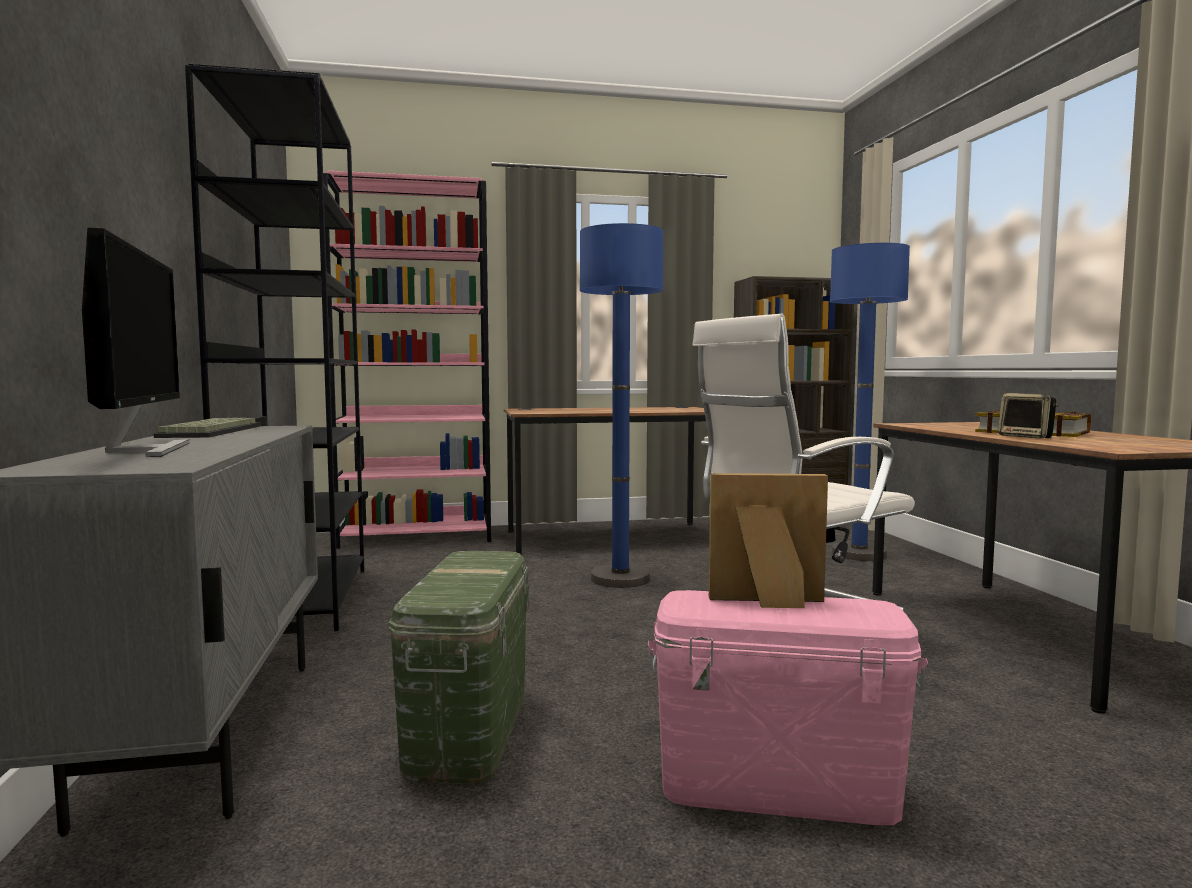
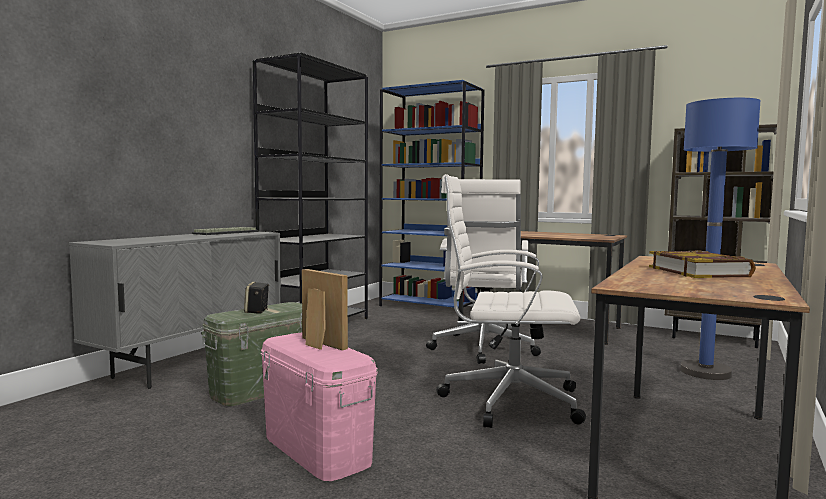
camera: 40 degrees right, 0 degrees up
monitor [82,228,190,457] -> none
pink bookcase [323,171,491,549] -> blue bookcase [379,80,484,308]
blue floor lamp [580,223,664,588] -> white office chair [426,179,541,364]
speaker [998,393,1059,439] -> speaker moved to [244,282,269,314]

